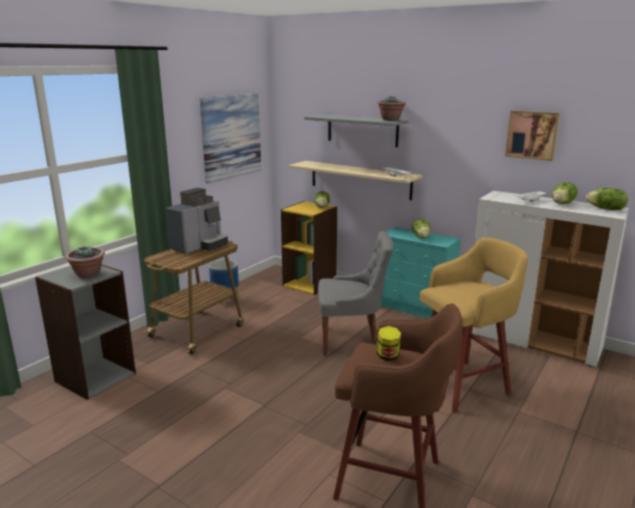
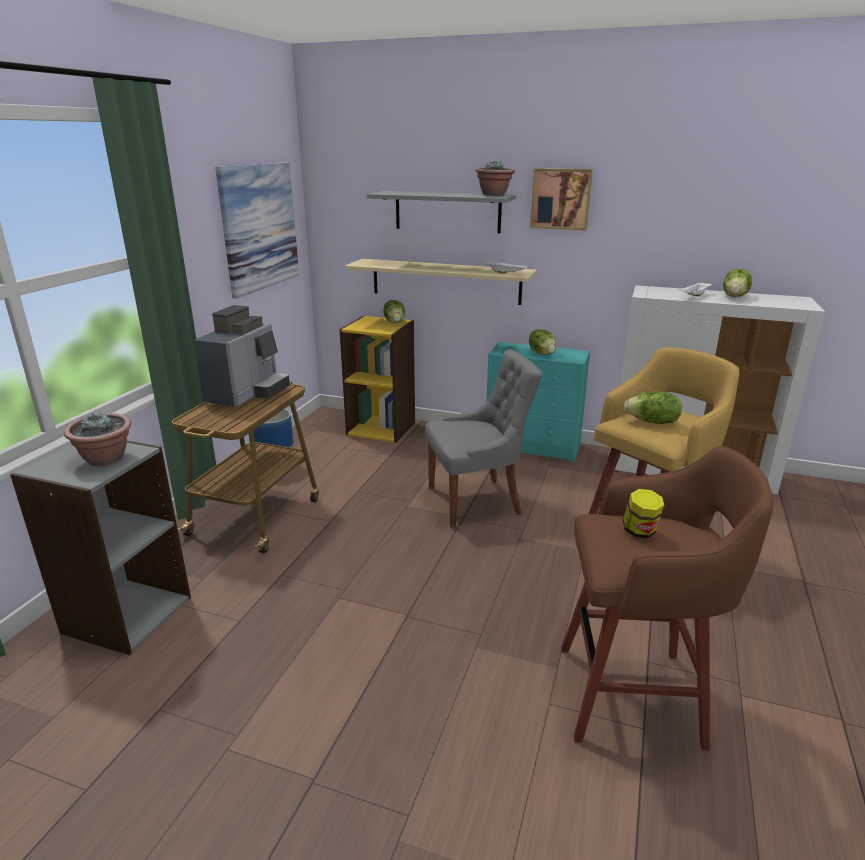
camera: 15 degrees left, 5 degrees up
picture [505,110,560,161] -> picture moved to [530,168,593,231]
lettuce [586,188,628,210] -> lettuce moved to [624,392,682,424]

